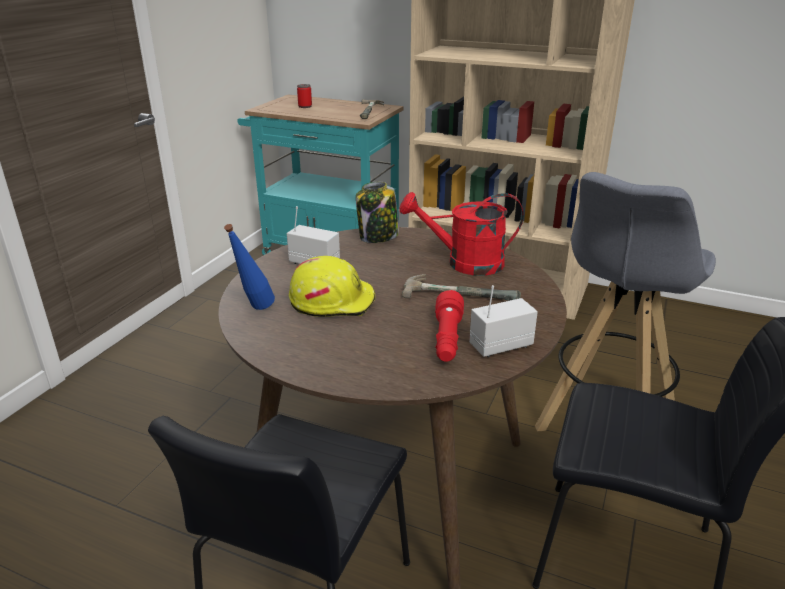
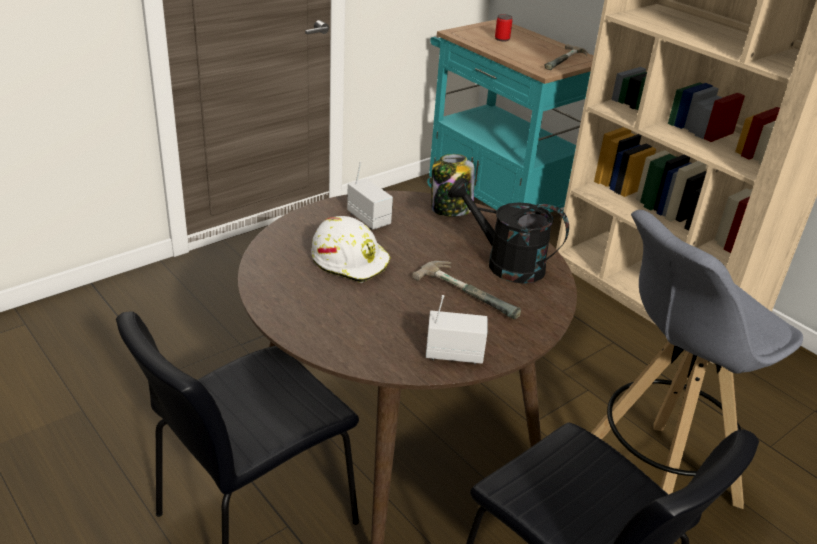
camera: 25 degrees right, 5 degrees up
blue bottle [224,224,275,310] -> none
yellow hard hat [289,256,375,317] -> white hard hat [311,216,391,283]
red watering can [399,192,523,276] -> black watering can [448,178,569,284]
red flashlight [435,290,464,362] -> none

